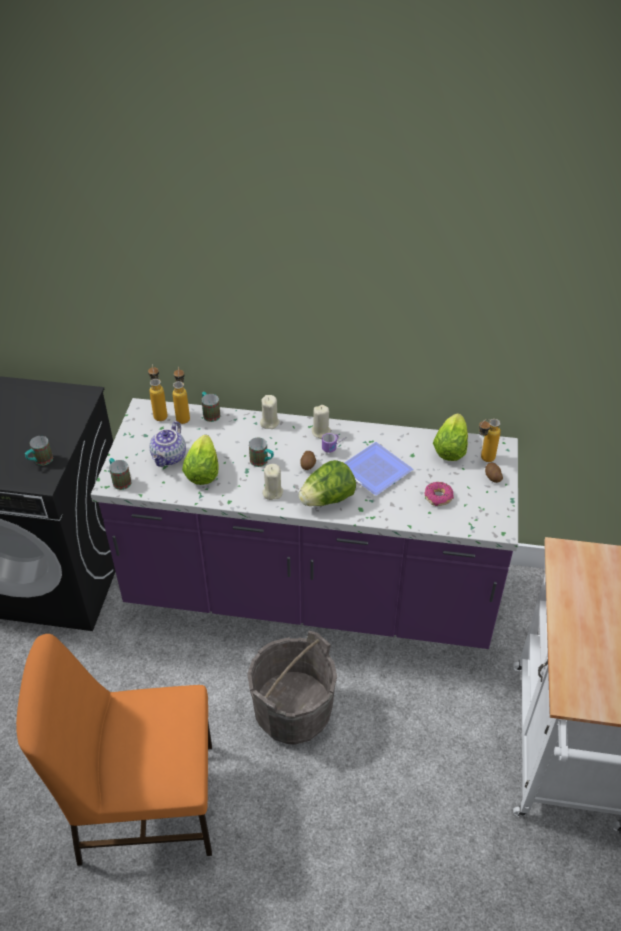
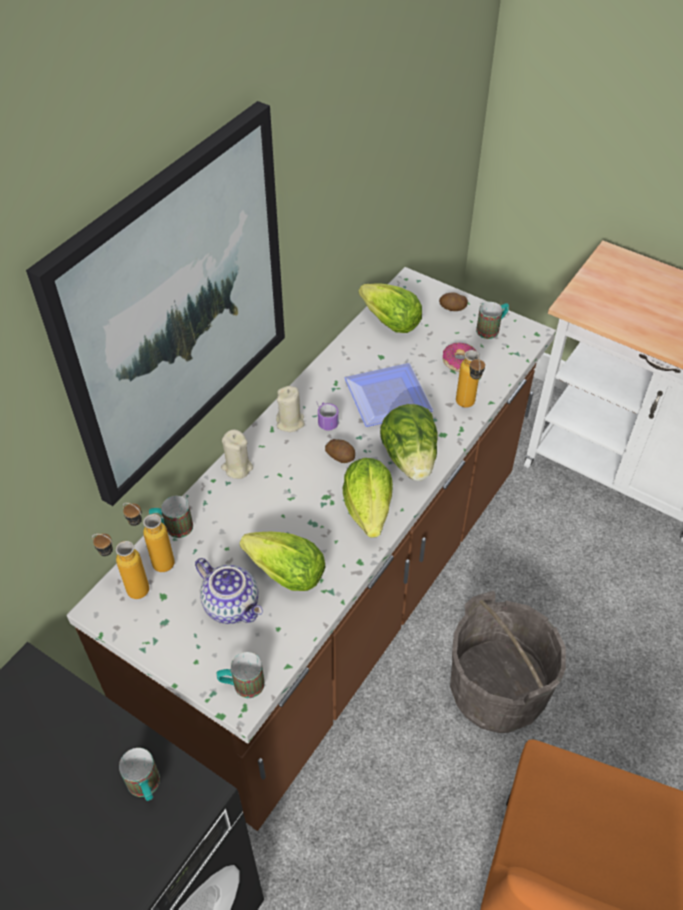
camera: 65 degrees left, 5 degrees up
purple counter [91,398,518,649] -> brown counter [67,267,556,831]
mug [249,437,274,467] -> mug moved to [476,302,509,339]
beige candle [262,464,283,500] -> lettuce [343,458,393,538]
bottle [479,419,501,462] -> bottle moved to [456,350,485,408]
none -> picture [26,101,285,506]

